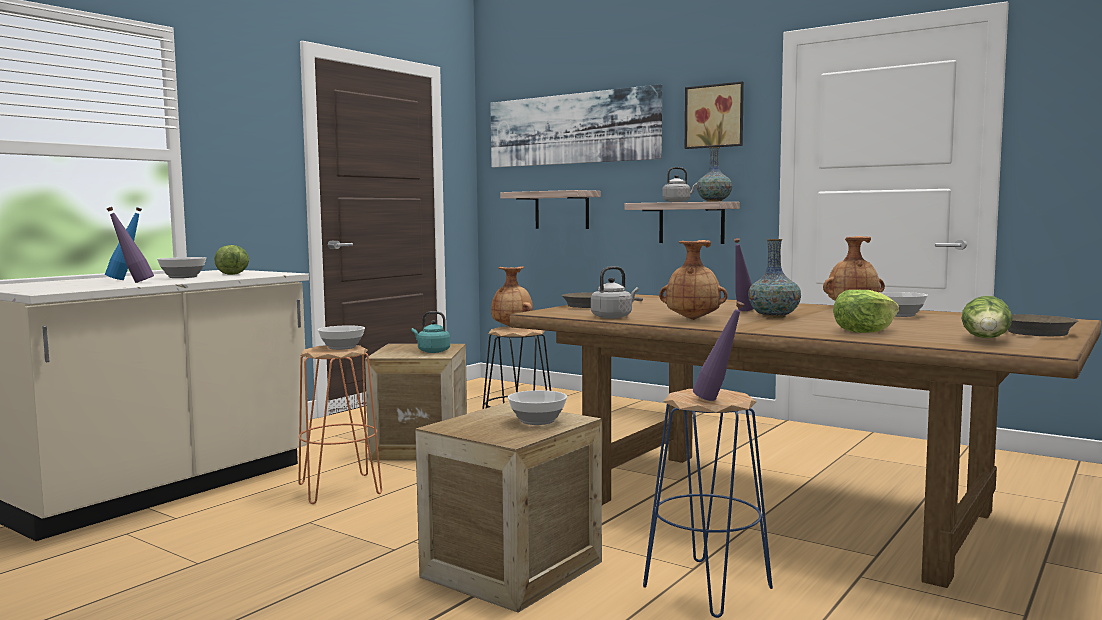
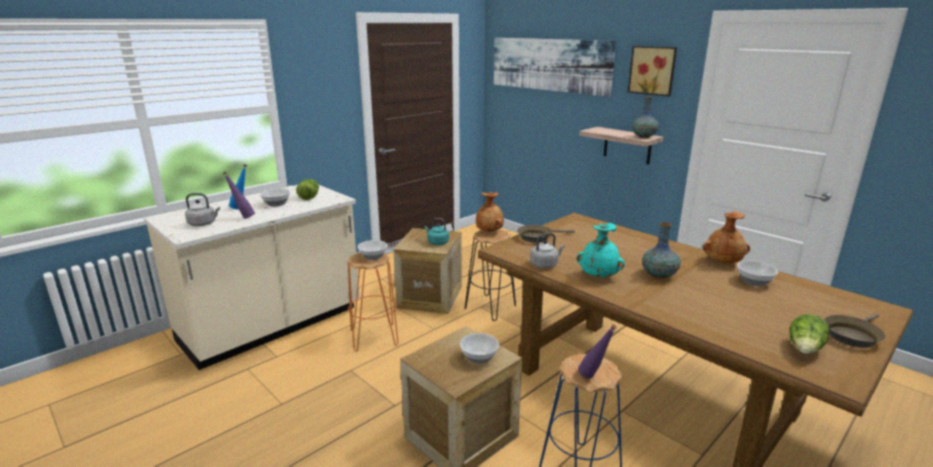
camera: 10 degrees right, 15 degrees up
shelf [500,190,601,229] -> none
brown vase [659,240,728,320] -> turquoise vase [577,223,625,277]
grey kettle [662,167,697,202] -> grey kettle moved to [185,193,220,226]
purple bottle [734,238,754,311] -> none
lettuce [833,290,899,333] -> none

